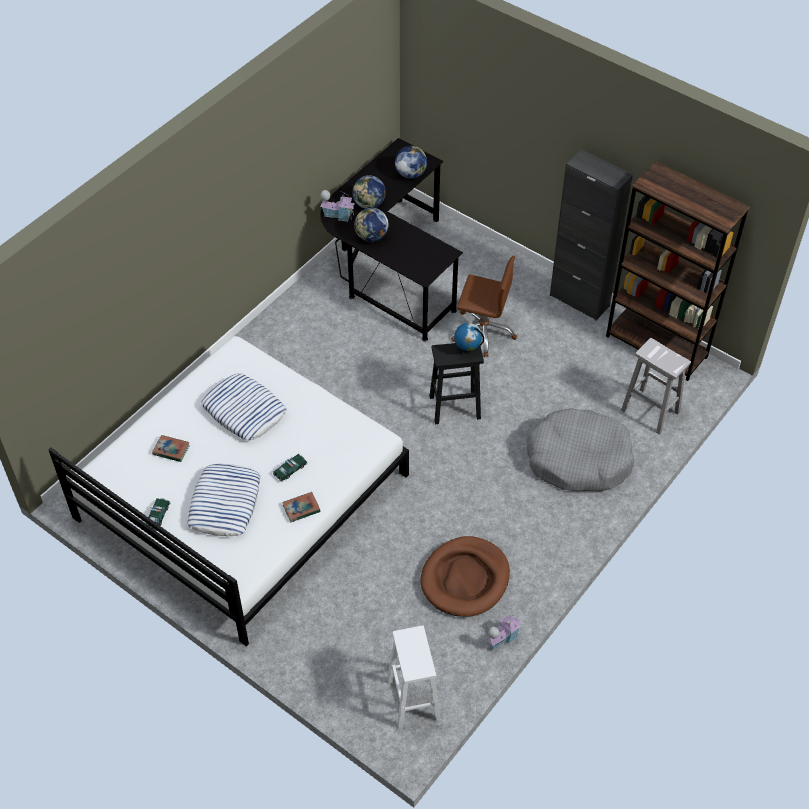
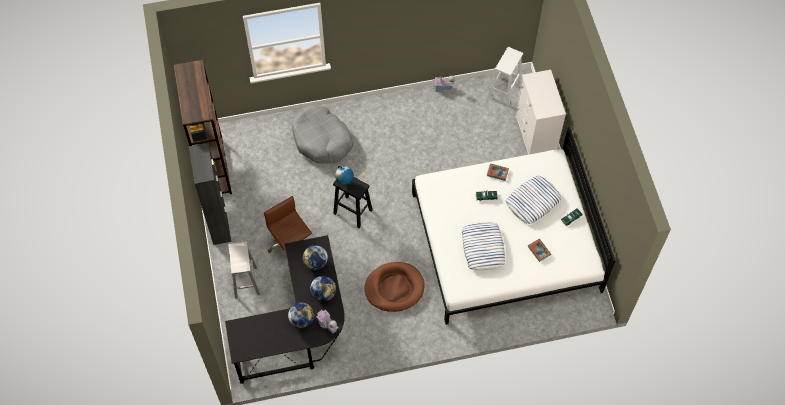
camera: 140 degrees left, 10 degrees up
globe [395,146,427,179] -> globe moved to [303,245,328,270]
brown dog bed [421,536,510,617] -> brown dog bed moved to [364,262,424,312]
white stool [621,338,691,435] -> white stool moved to [228,241,260,299]
none -> white dresser [515,70,566,155]

